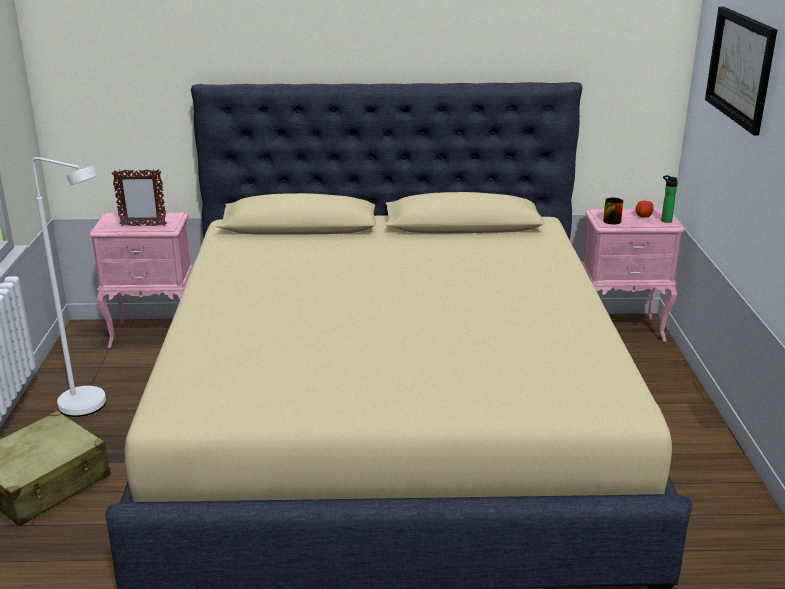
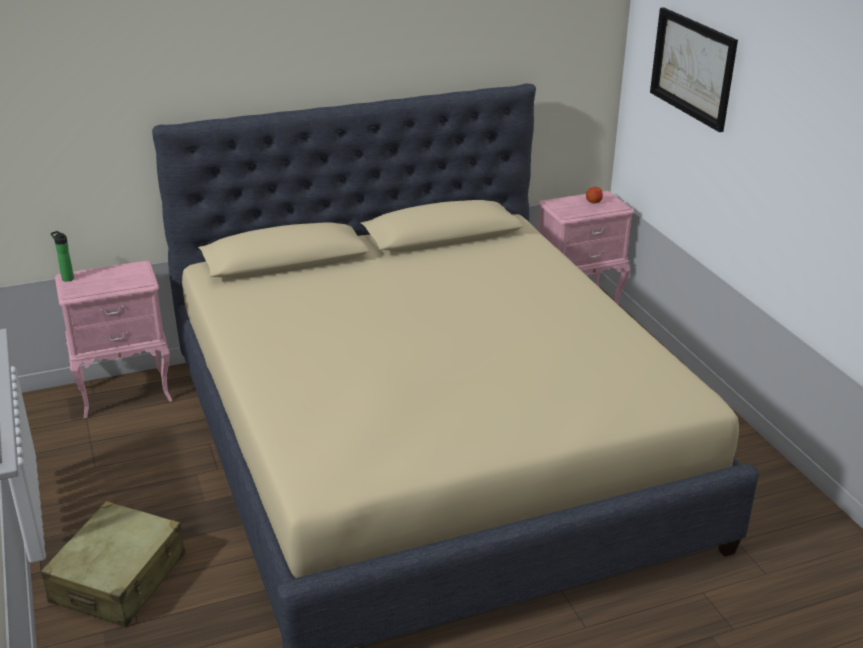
camera: 20 degrees left, 5 degrees up
white floor lamp [32,157,106,417] -> none
picture frame [112,169,167,226] -> none
mug [603,198,623,224] -> none
bottle [661,175,678,223] -> bottle moved to [51,231,74,282]

